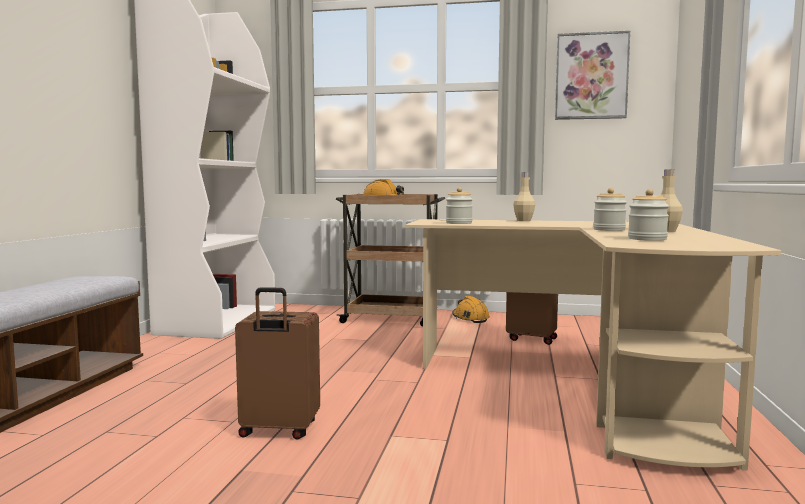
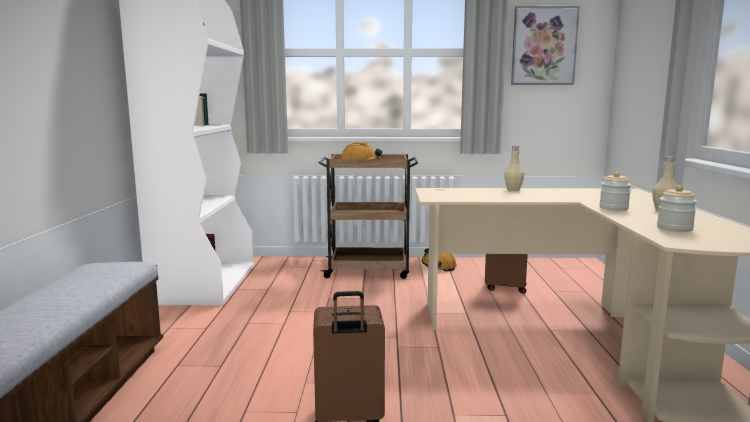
camera: 10 degrees left, 5 degrees up
jar [446,187,473,224] -> none

